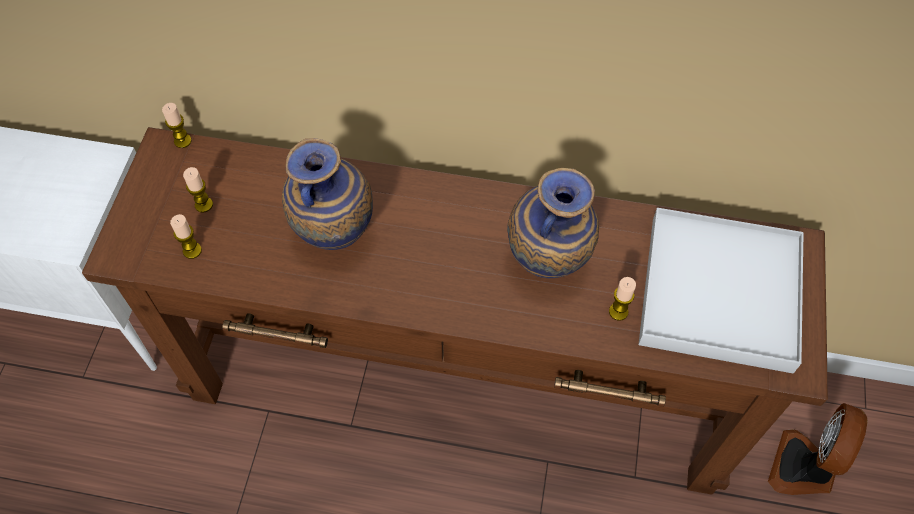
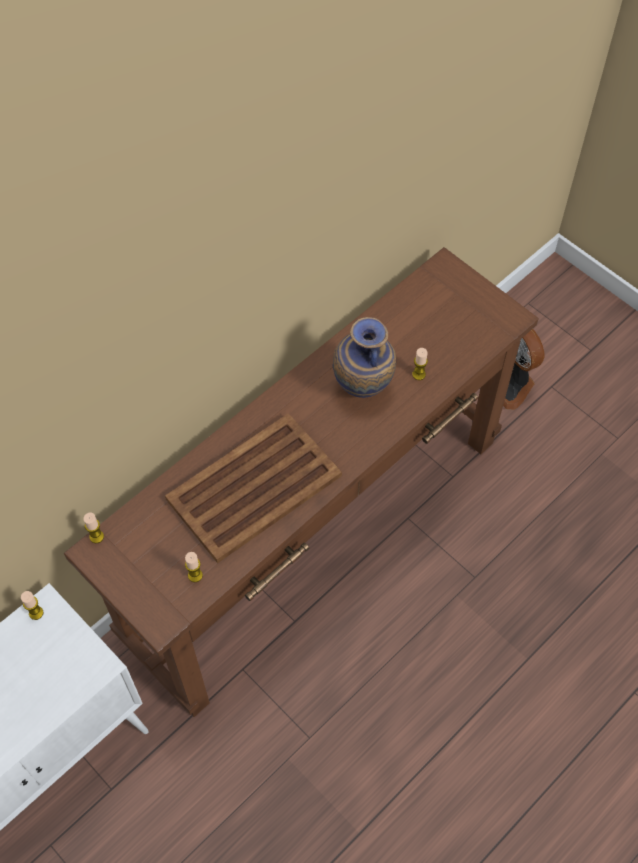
camera: 55 degrees left, 0 degrees up
candle [183,167,213,213] -> candle moved to [21,591,43,620]
vase [282,138,373,250] -> brown tray [165,413,342,563]
white tray [639,208,804,373] -> none

